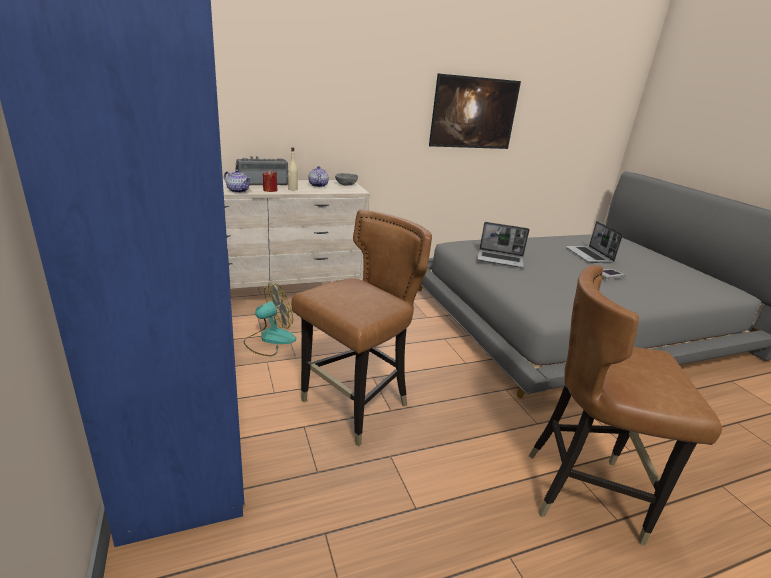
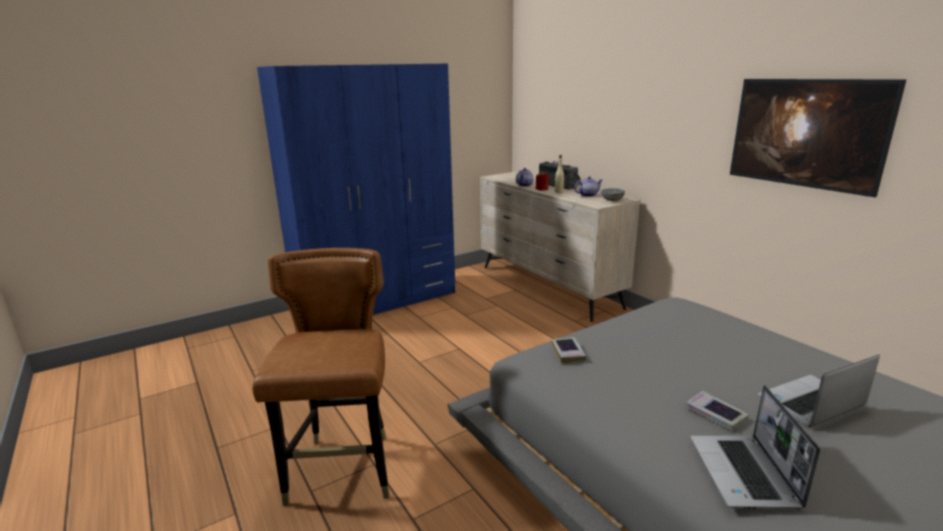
camera: 80 degrees right, 5 degrees down
fan [243,283,296,356] -> none
brown chair [291,210,432,447] -> none
laptop [477,222,530,268] -> laptop moved to [690,385,820,510]
none -> book [552,337,587,363]

